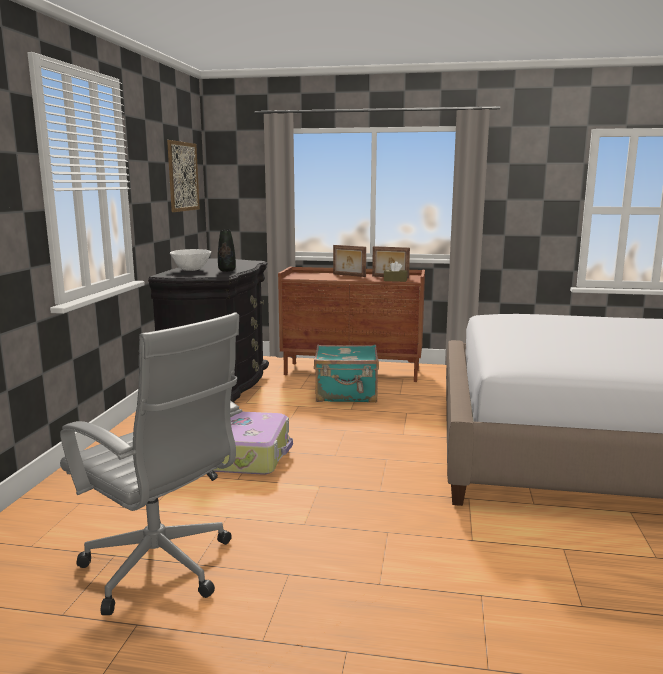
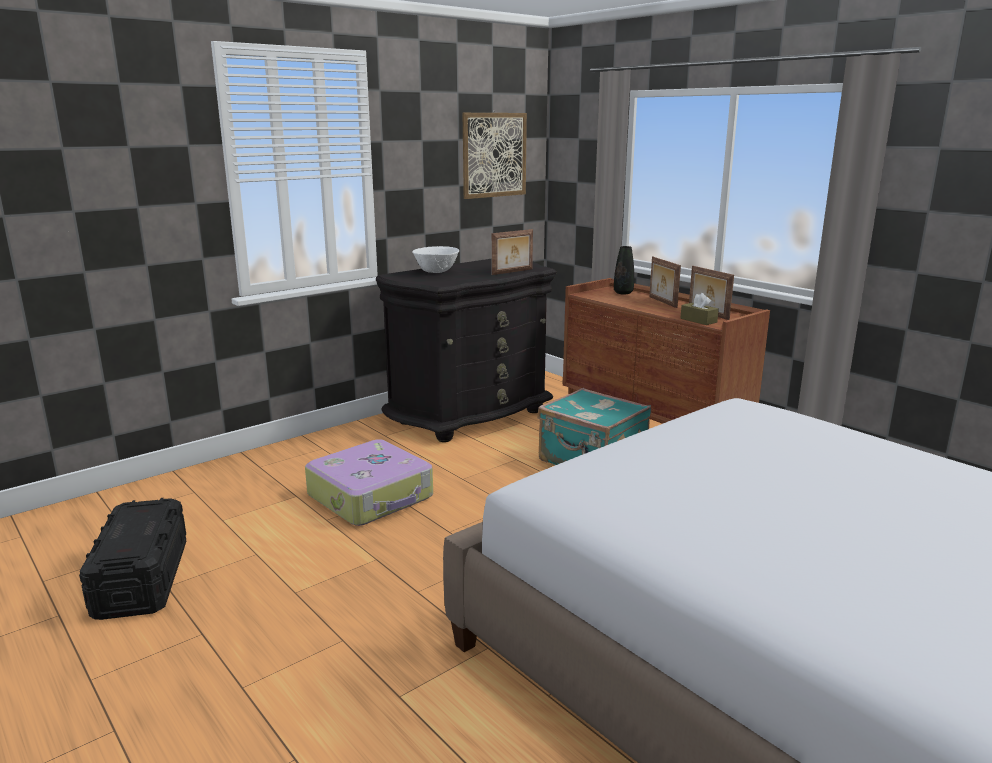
camera: 40 degrees right, 5 degrees up
grey office chair [60,312,242,615] -> black storage box [79,498,186,620]
black vase [218,229,236,272] -> black vase moved to [614,246,634,294]
none -> picture frame [491,229,533,275]

